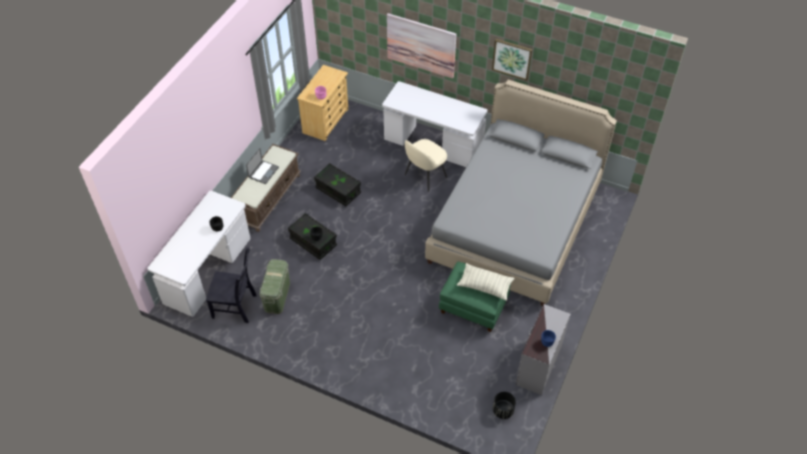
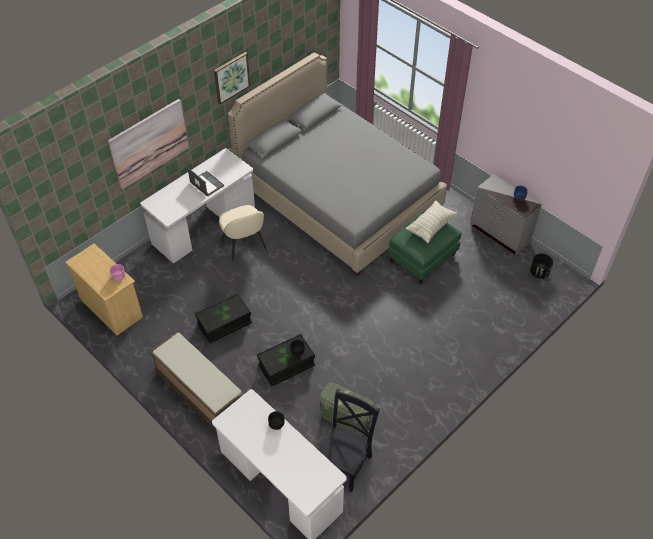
camera: 70 degrees left, 0 degrees up
laptop [246,148,279,184] -> laptop moved to [187,167,224,197]

